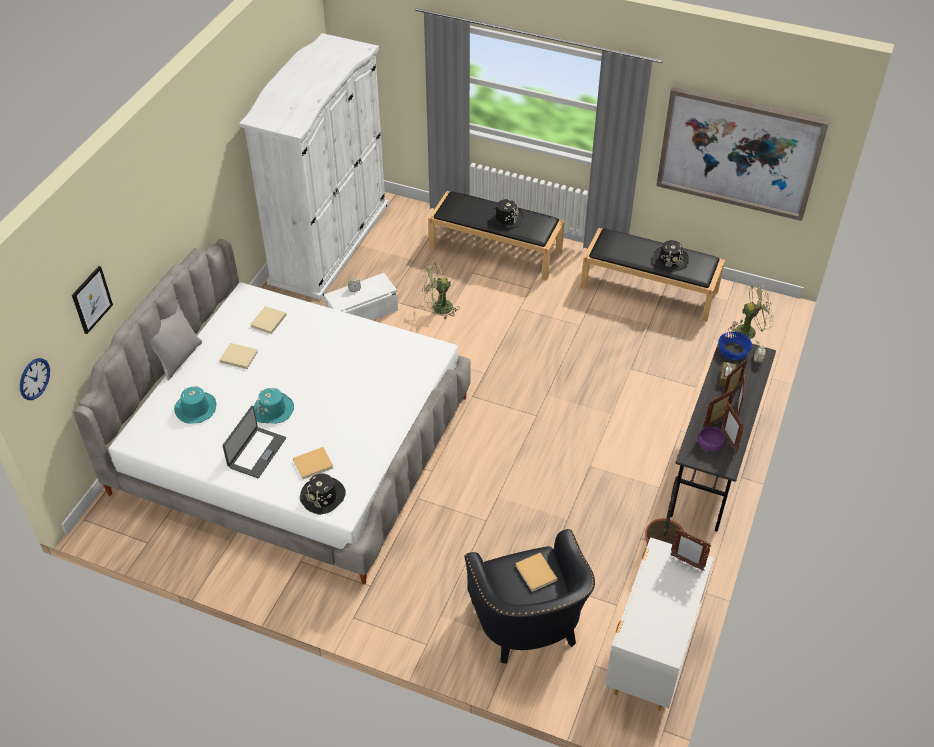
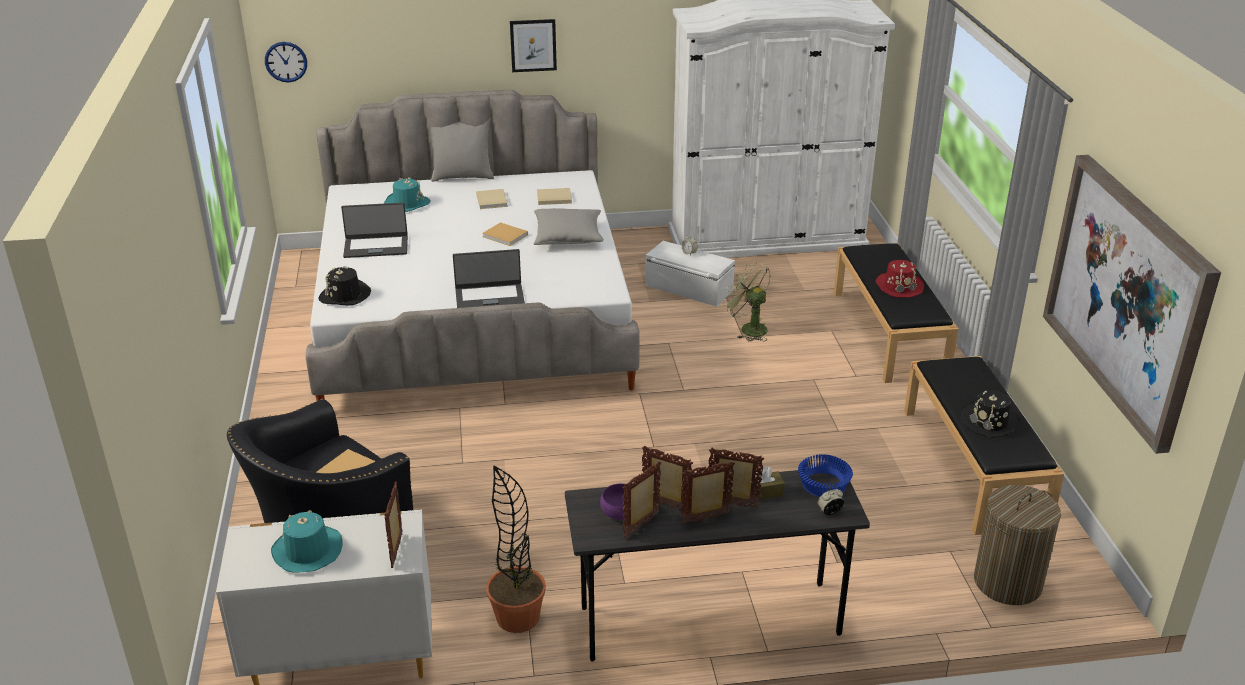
camera: 60 degrees right, 15 degrees down
picture [72,266,113,334] -> picture moved to [510,19,557,72]
turquoise hat [254,388,294,424] -> turquoise hat moved to [271,510,343,573]
beige book [293,447,333,479] -> beige book moved to [482,222,528,246]
black hat [489,199,523,228] -> red hat [876,260,924,298]
green fan [728,285,773,344] -> laundry basket [974,485,1061,605]
none -> laptop [453,249,525,308]
none -> grey pillow [533,208,604,245]

